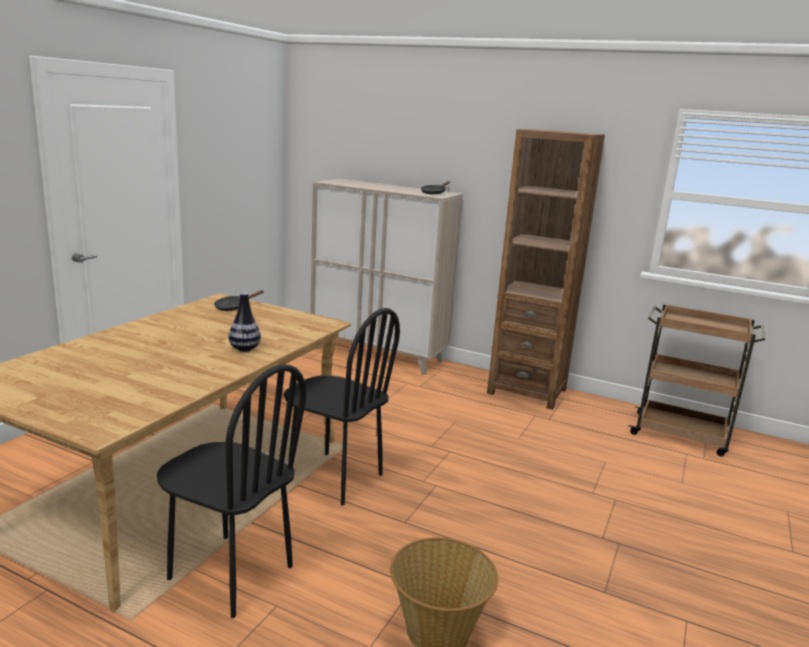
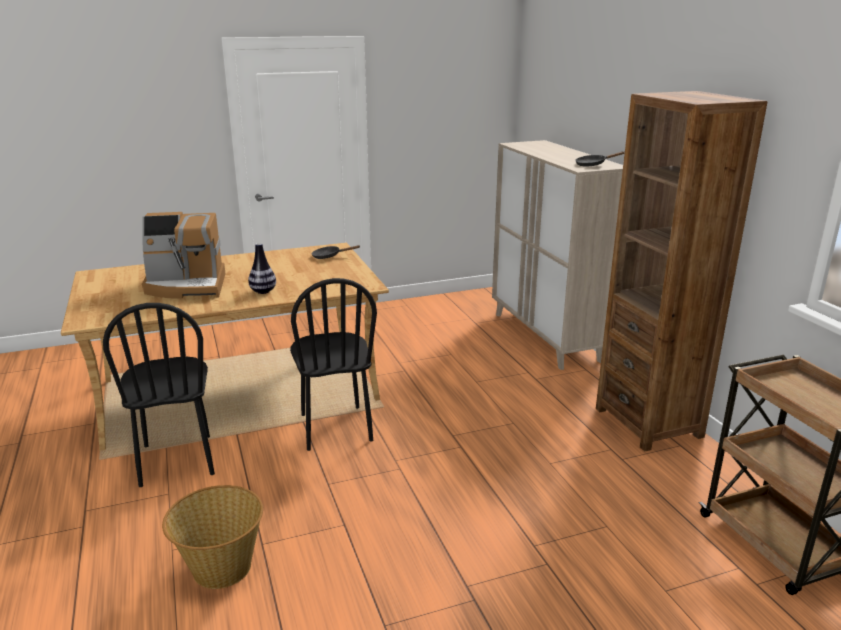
camera: 45 degrees right, 5 degrees up
none -> coffee machine [142,212,225,299]

